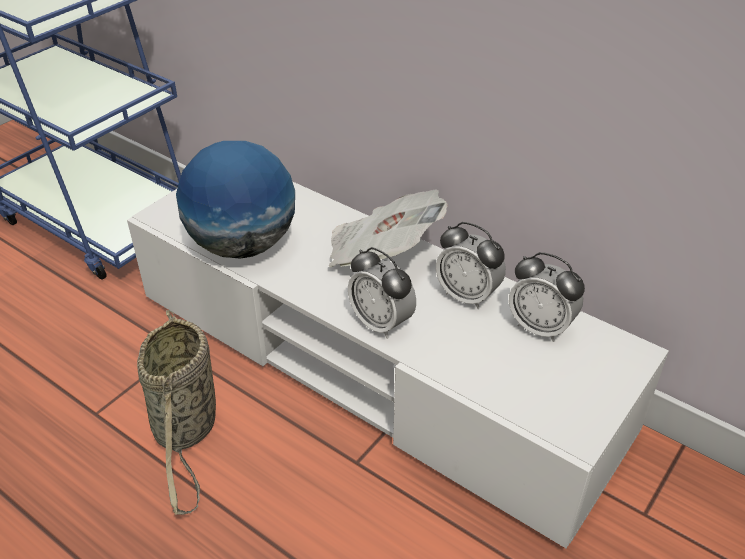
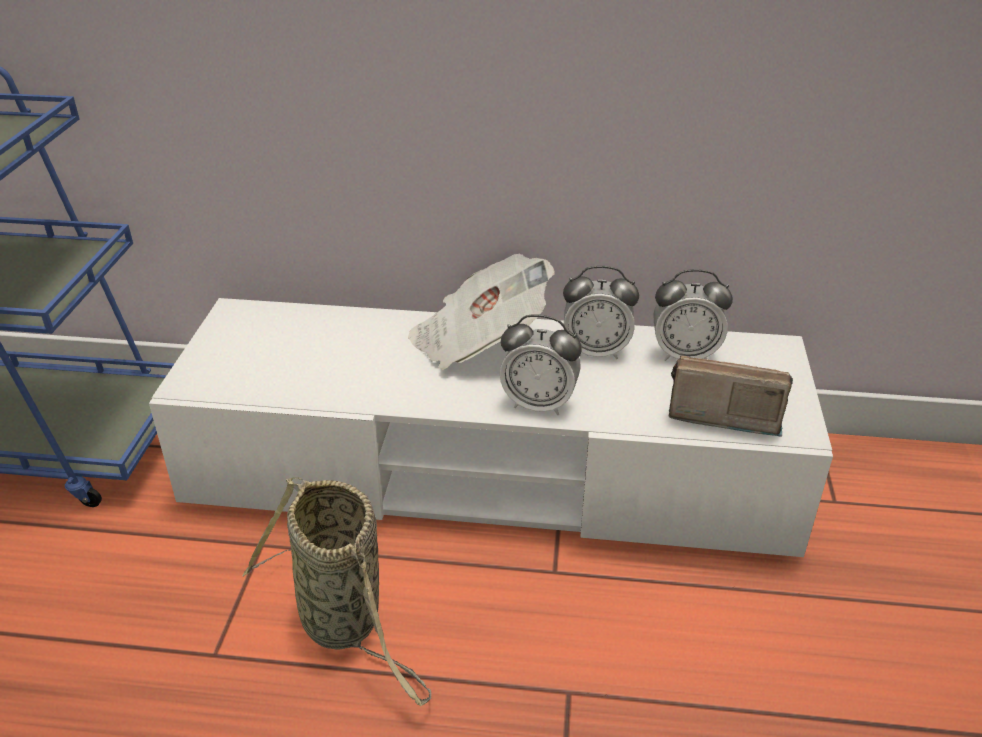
camera: 30 degrees left, 5 degrees down
globe [176,141,295,259] -> none
none -> radio [669,356,793,437]

